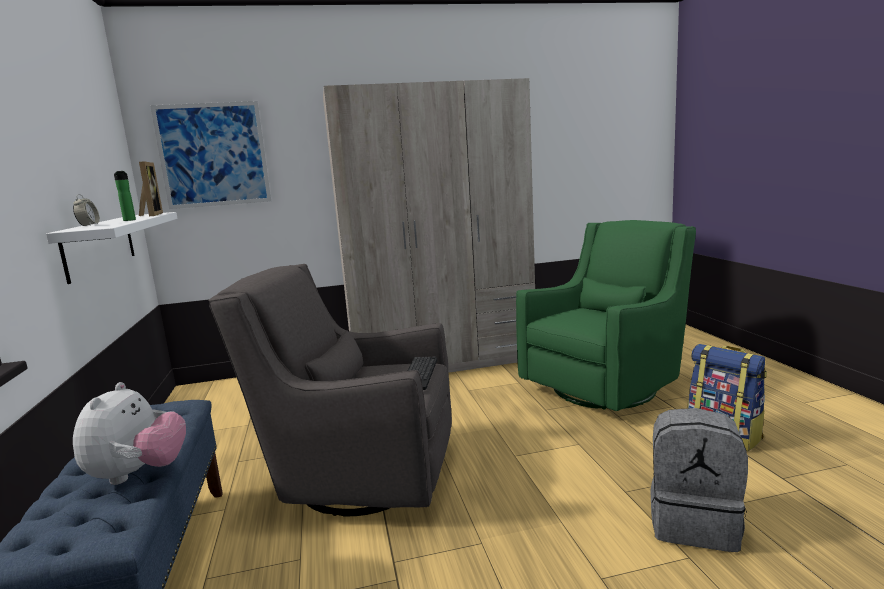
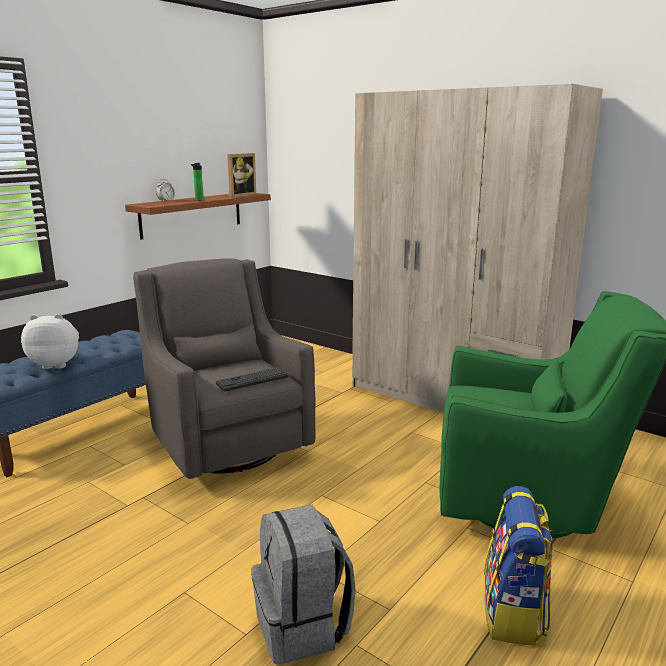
camera: 50 degrees right, 5 degrees up
white shelf [46,212,178,284] -> brown shelf [125,193,271,239]
plush toy [73,382,186,485] -> plush toy turned 150 degrees counterclockwise [21,314,79,369]
picture [150,101,272,209] -> none

